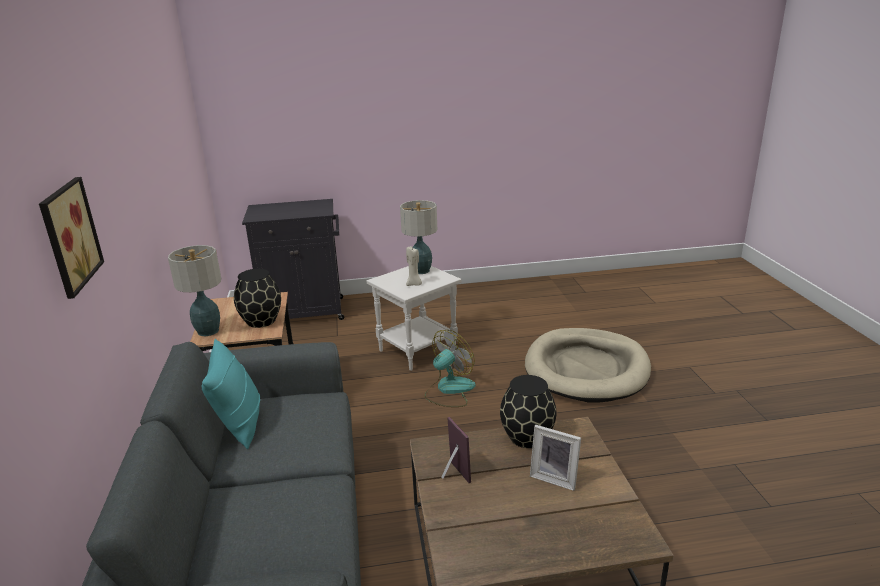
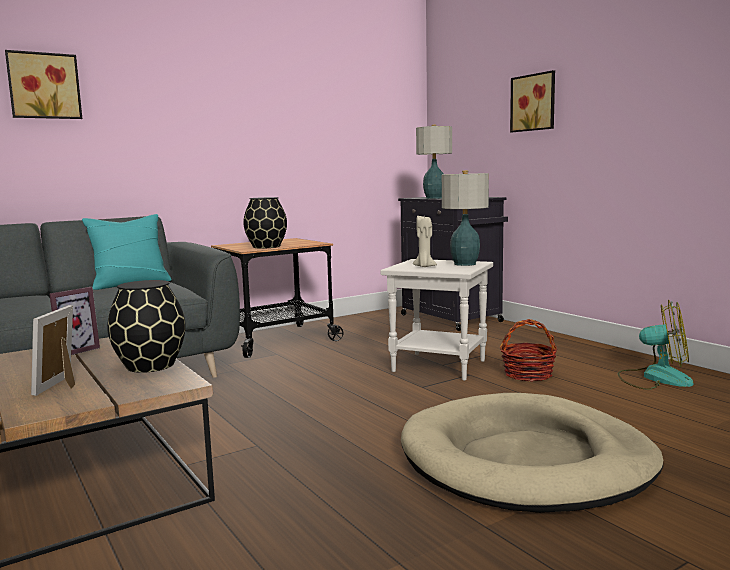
camera: 65 degrees right, 15 degrees down
table lamp [168,245,221,336] -> table lamp moved to [416,124,452,199]
fan [424,330,476,407] -> fan moved to [618,299,693,390]
none -> basket [499,319,557,382]
none -> picture [510,70,555,132]

